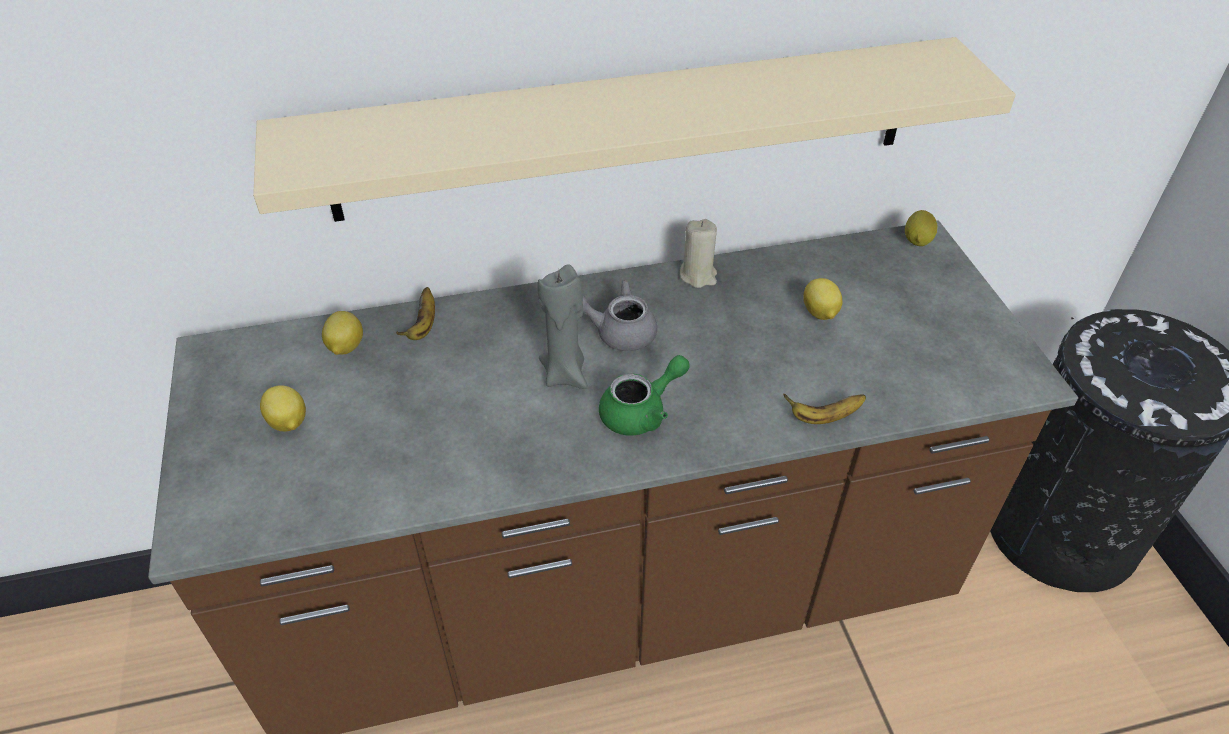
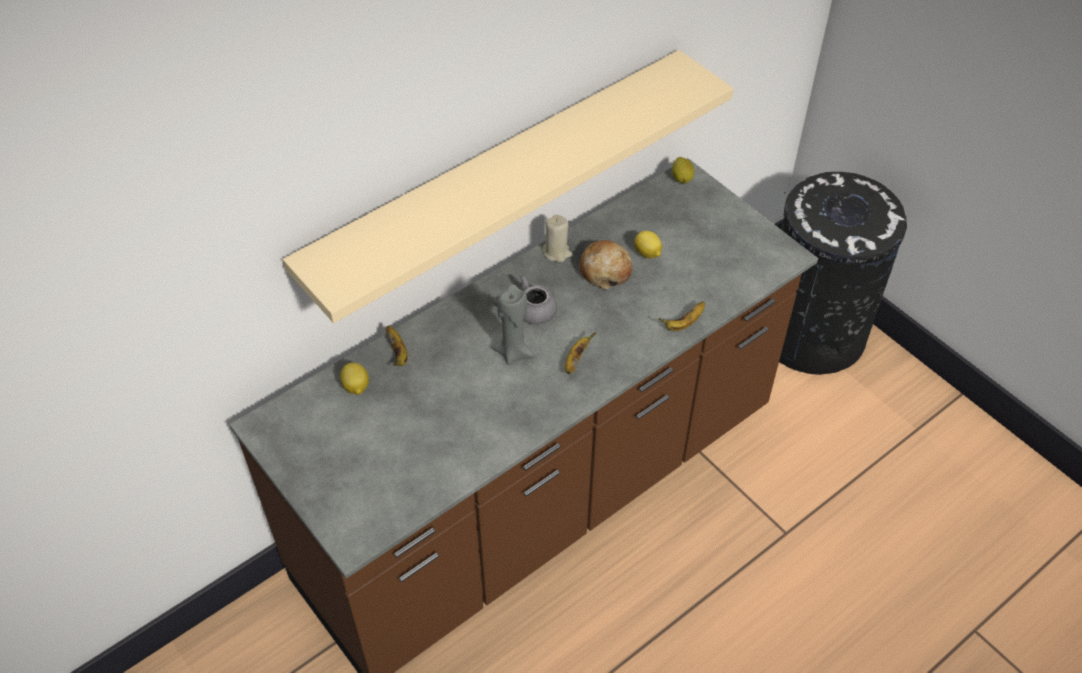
camera: 25 degrees left, 5 degrees up
lemon [260,385,306,432] -> none
green teapot [599,355,690,436] -> banana [565,332,596,374]
none -> bread [579,240,632,289]

